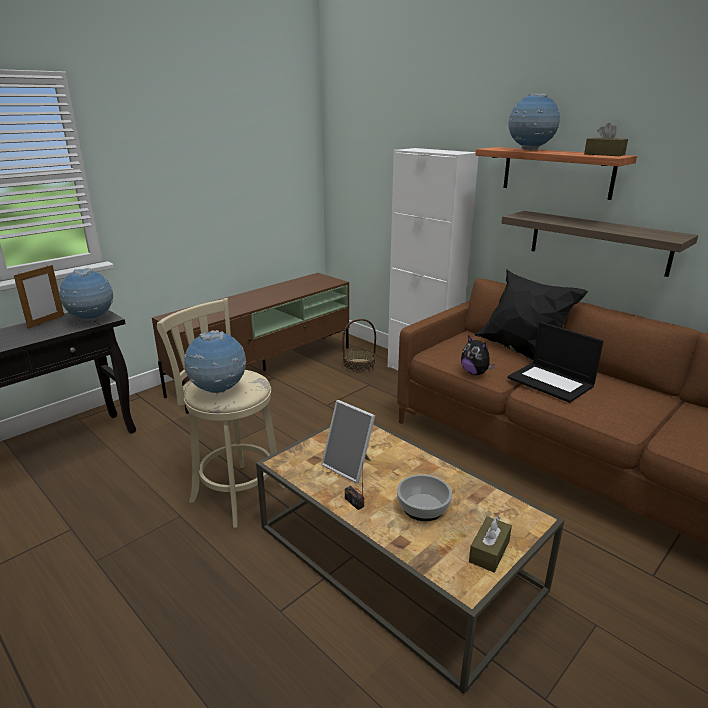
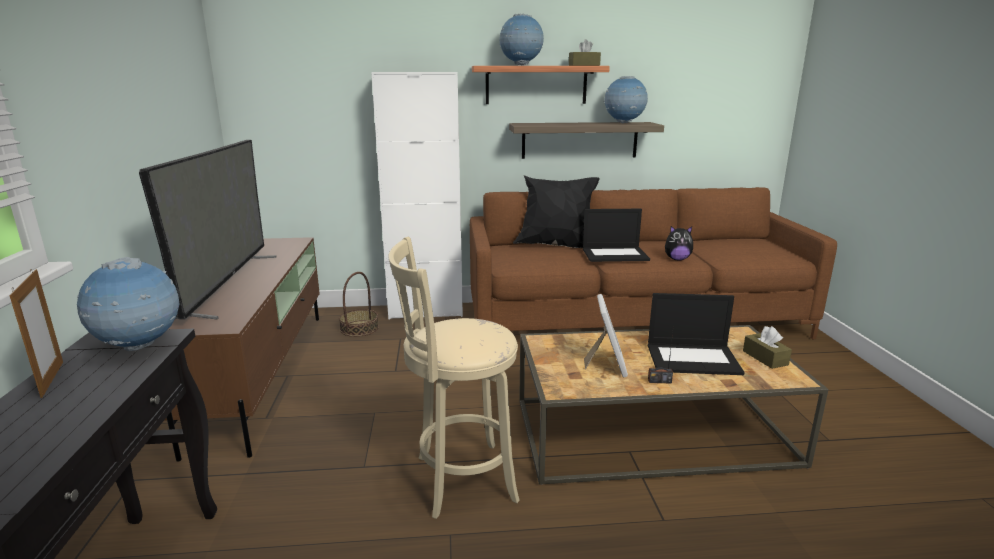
camera: 50 degrees left, 5 degrees down
globe [184,330,246,393] -> globe moved to [603,76,648,123]
picture frame [321,400,375,483] -> picture frame turned 75 degrees counterclockwise [584,294,628,377]
bowl [397,474,452,521] -> laptop [648,293,745,375]
plush toy [461,335,495,375] -> plush toy moved to [665,226,693,260]
none -> television [139,140,277,319]

